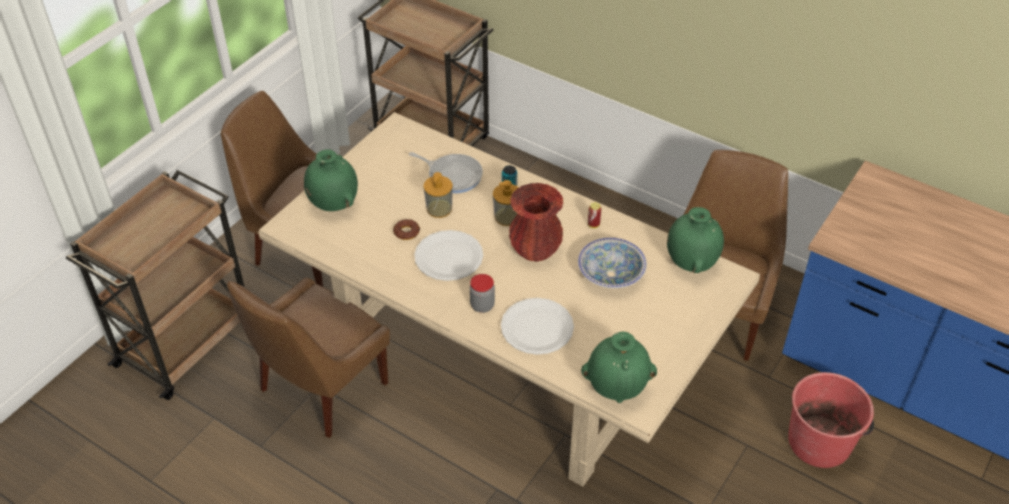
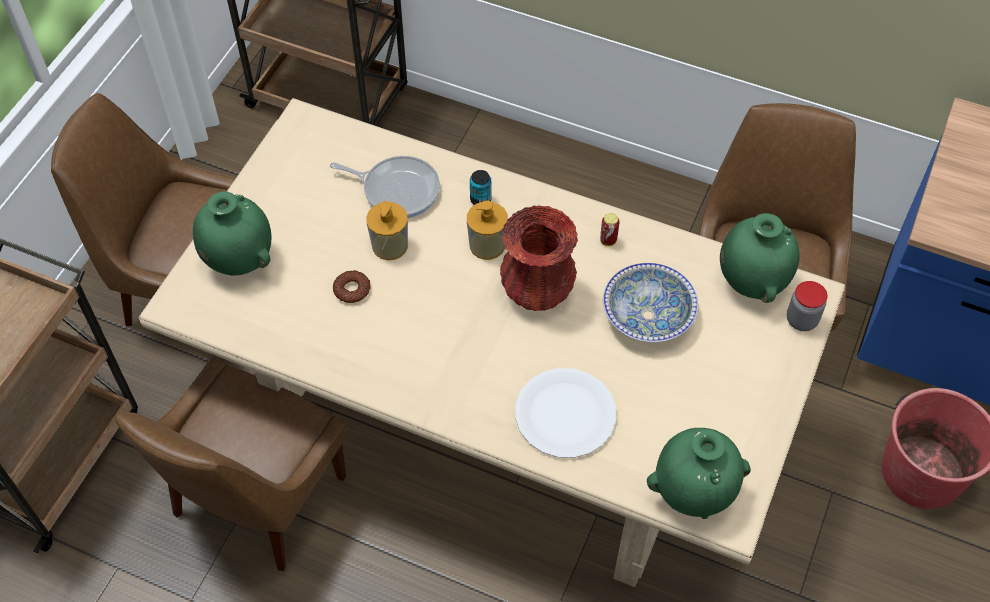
camera: 10 degrees left, 10 degrees up
white plate [414,230,483,281] -> none
jar [470,274,495,313] -> jar moved to [787,281,828,331]

